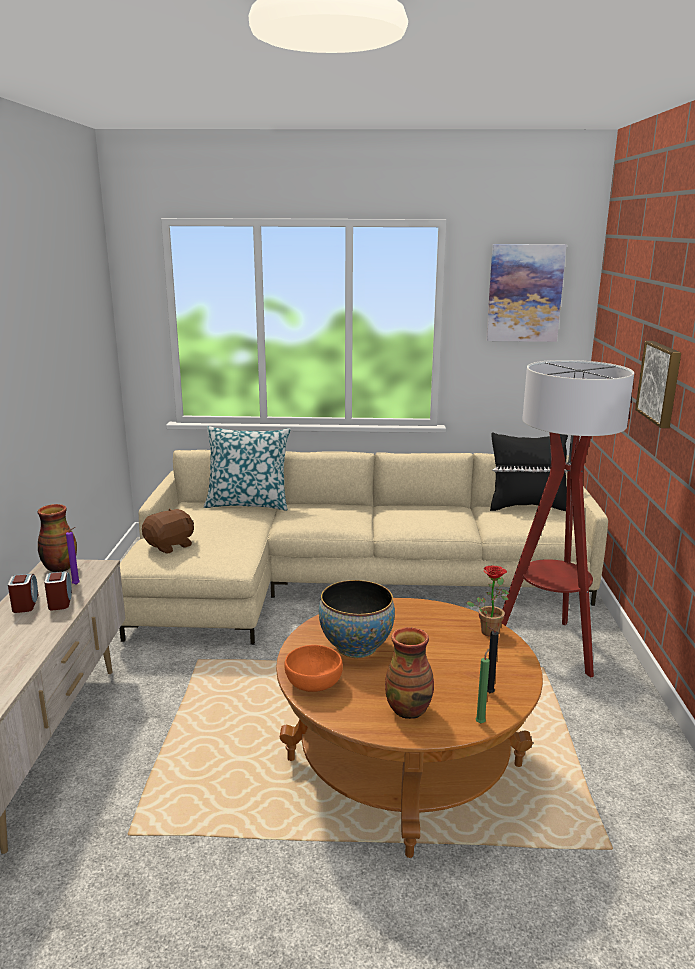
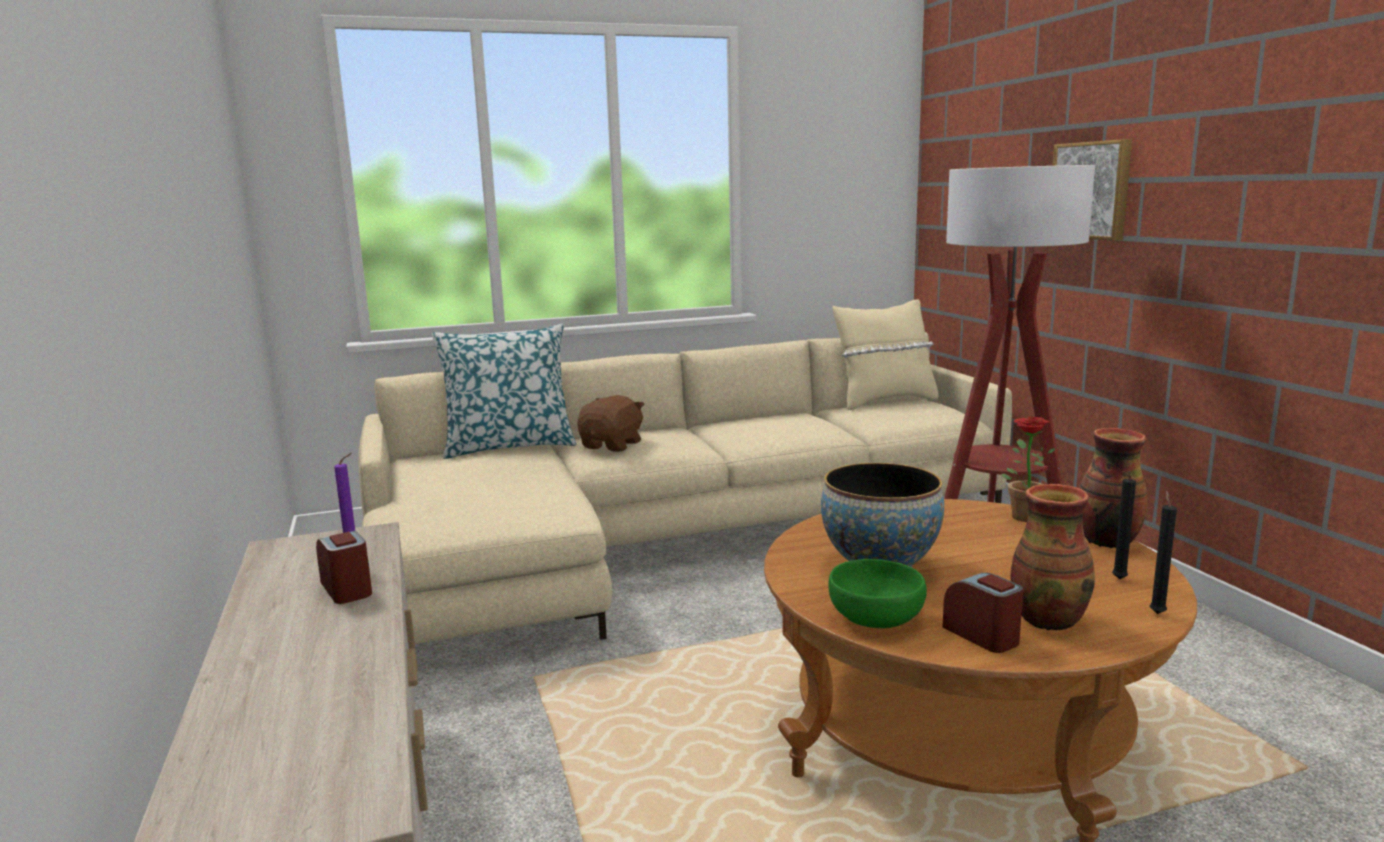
camera: 20 degrees left, 5 degrees down
alarm clock [8,574,39,613] -> alarm clock moved to [943,573,1023,653]
vase [38,504,77,572] -> vase moved to [1079,428,1147,548]
brown plush toy [142,508,194,554] -> brown plush toy moved to [577,395,645,452]
orange bowl [284,645,343,692] -> green bowl [829,559,927,628]
green candle [475,649,490,724] -> black candle [1150,490,1177,614]
picture [486,244,567,342] -> none
black pillow [490,432,568,511] -> beige pillow [833,299,938,410]

